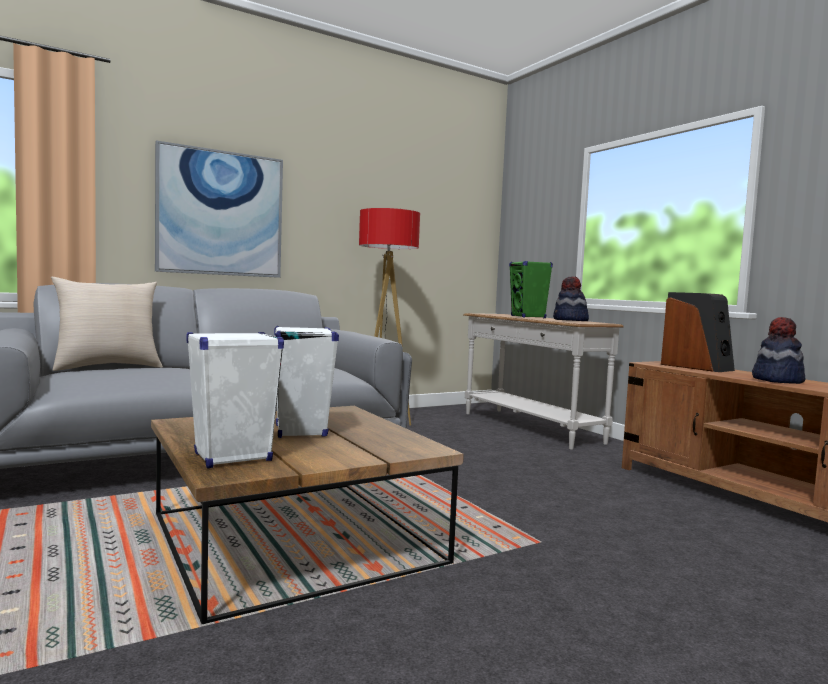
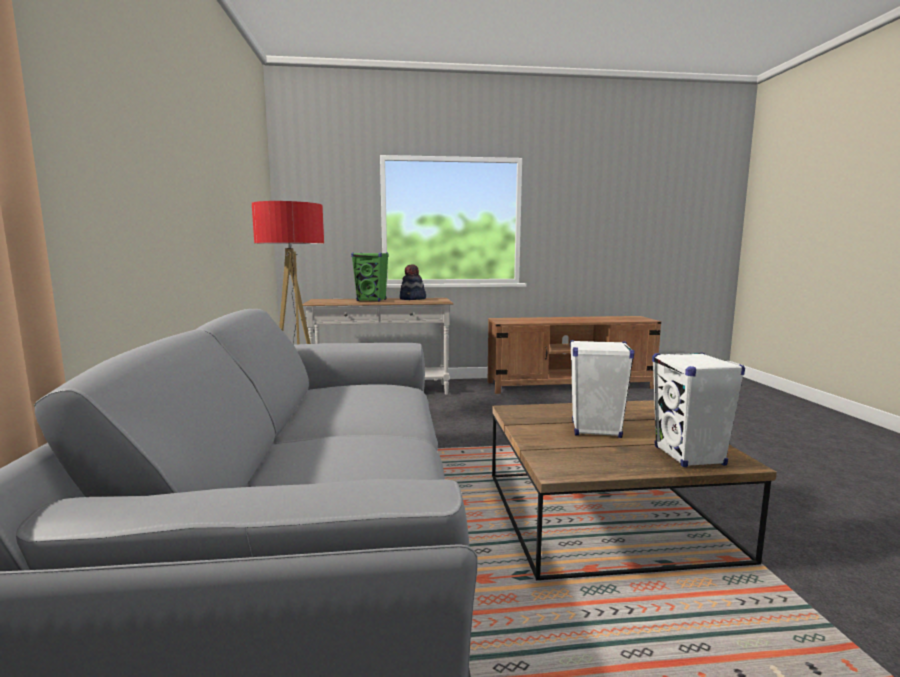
camera: 65 degrees left, 5 degrees up
beige pillow [51,277,163,371] -> none
picture [155,140,283,278] -> none
speaker [661,292,735,372] -> none
hat [752,317,805,384] -> none

